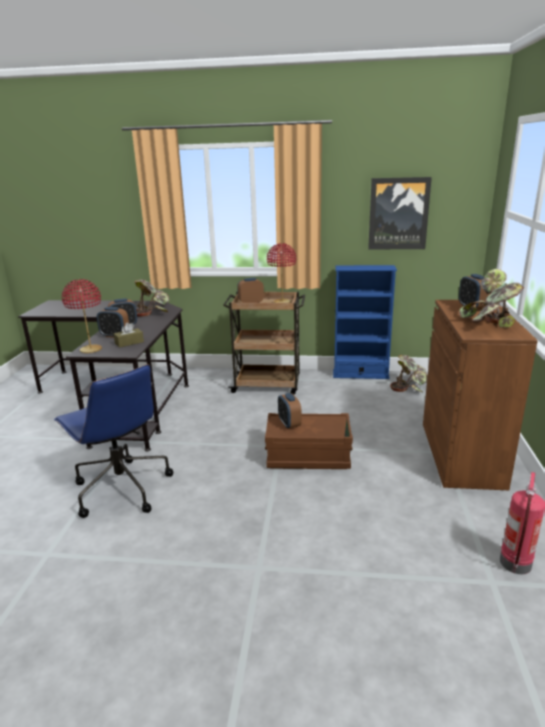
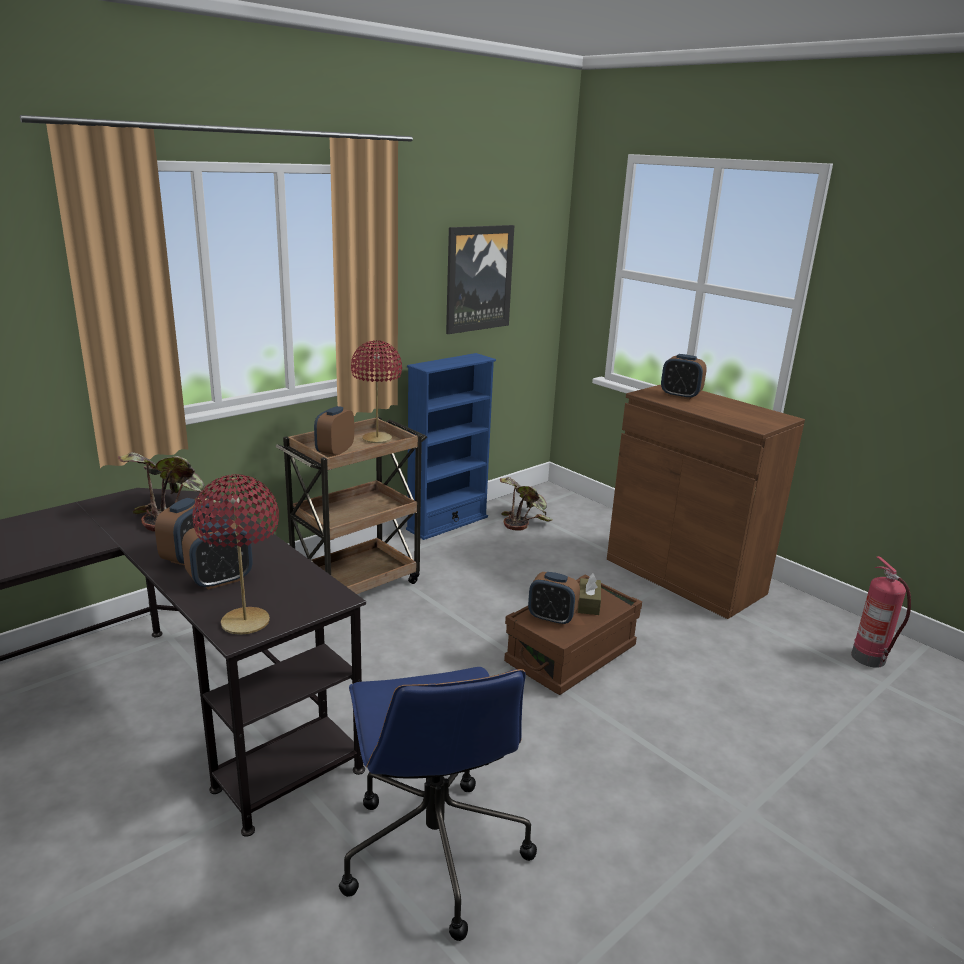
camera: 50 degrees left, 0 degrees up
blue office chair [54,364,173,518] -> blue office chair turned 75 degrees clockwise [339,667,537,941]
brown tissue box [114,322,144,348] -> brown tissue box moved to [578,573,601,615]
potted plant [459,269,524,328] -> none

